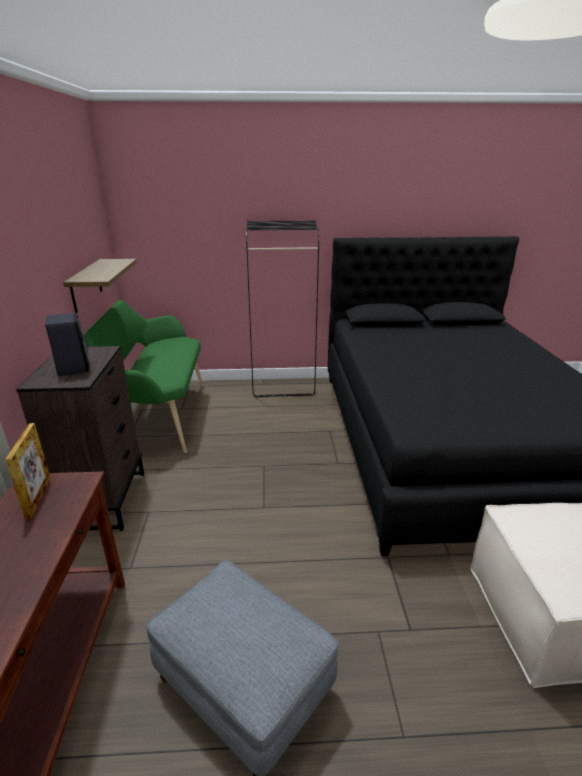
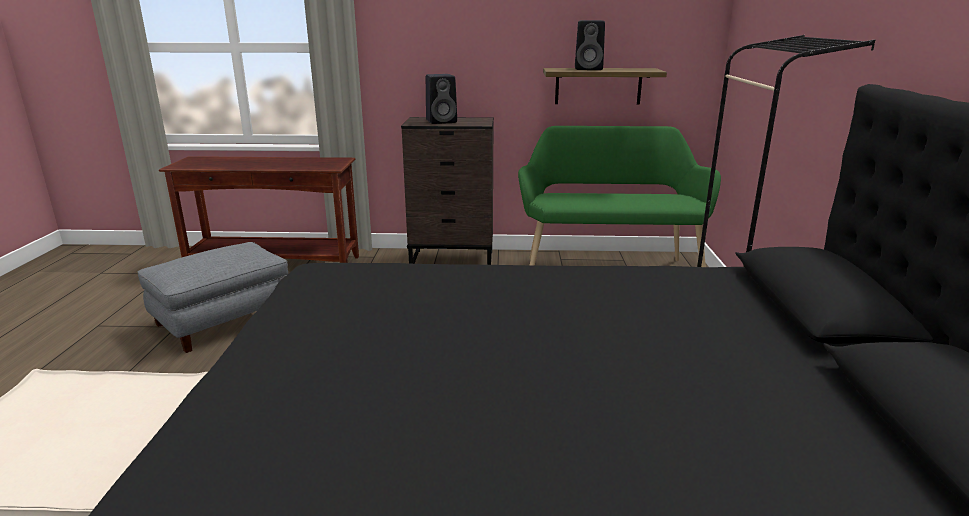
camera: 95 degrees right, 5 degrees down
picture frame [5,423,51,519] -> none
none -> black speaker [575,20,605,70]

